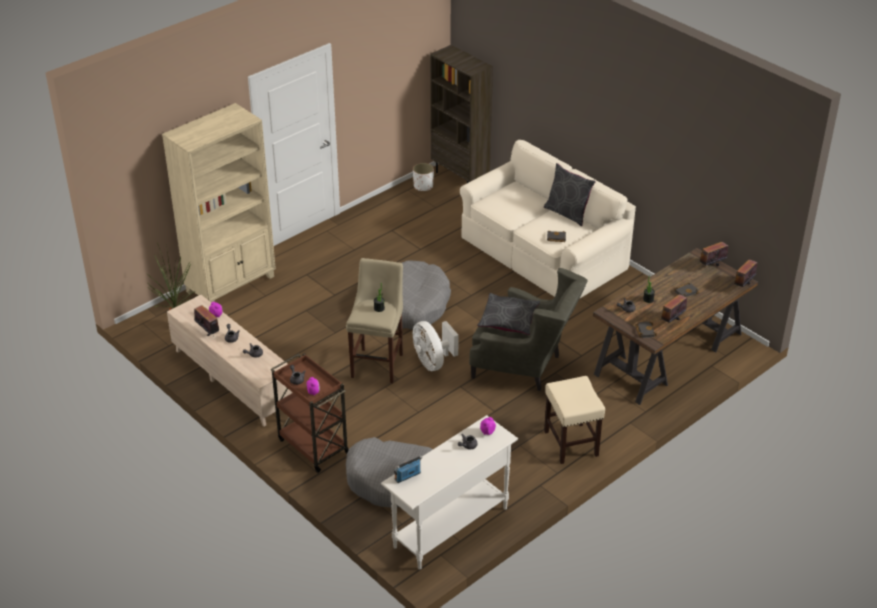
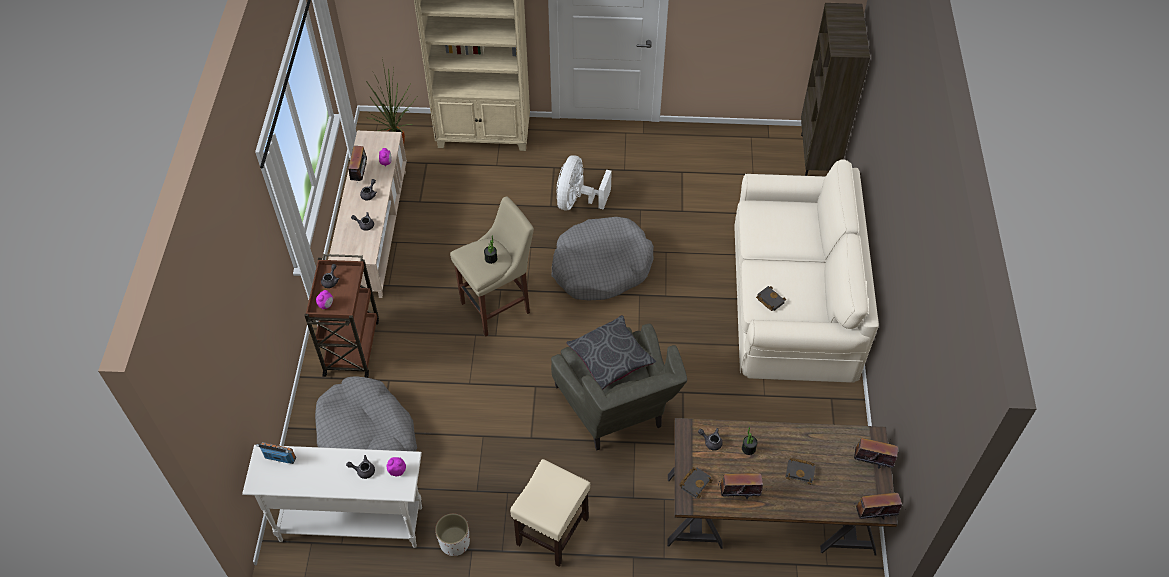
camera: 45 degrees right, 15 degrees up
white planter [413,163,434,191] -> white planter moved to [435,513,470,556]
white fan [413,321,459,371] -> white fan moved to [556,155,612,210]
grey pillow [544,163,596,226] -> none

